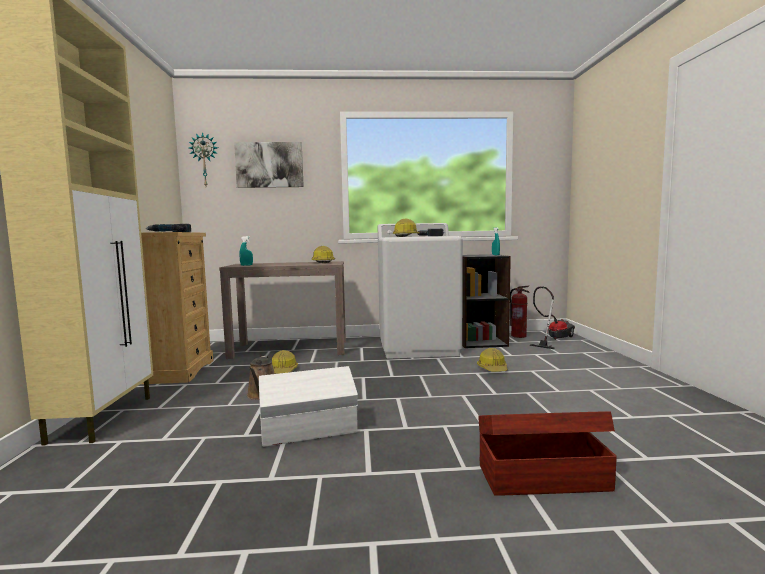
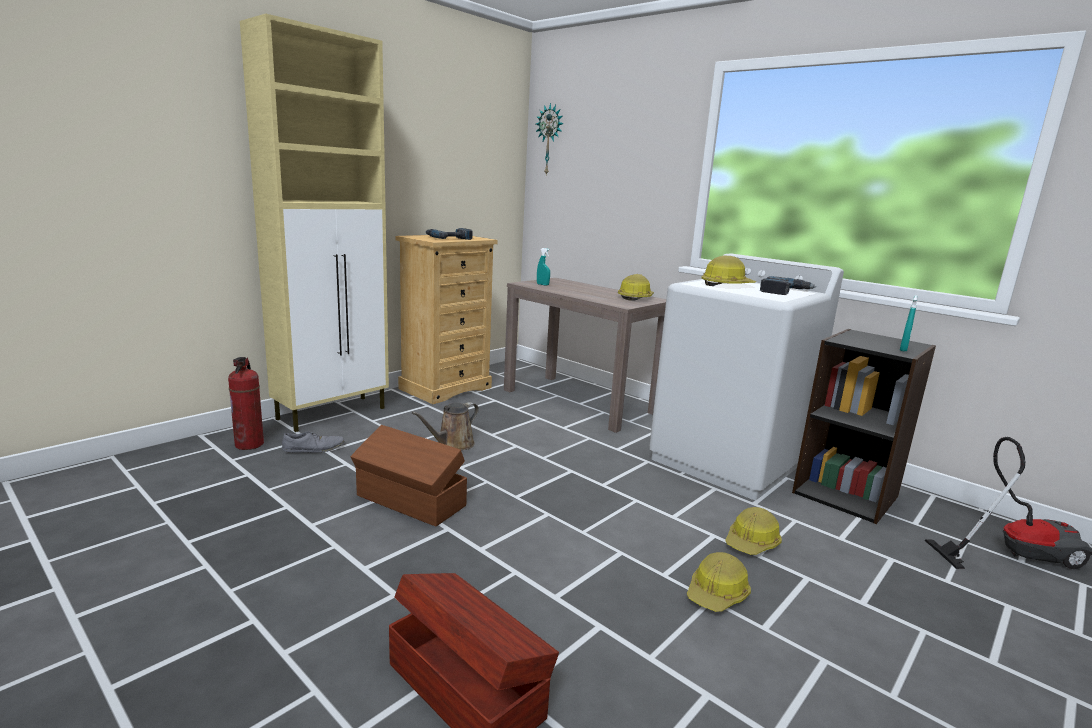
camera: 45 degrees right, 10 degrees up
picture [234,142,304,188] -> none
white storage box [259,366,358,447] -> brown storage box [350,425,467,526]
hard hat [272,350,298,374] -> hard hat moved to [687,552,751,612]
fire extinguisher [510,286,530,338] -> fire extinguisher moved to [228,357,264,450]
none -> grey shoe [282,431,345,453]

